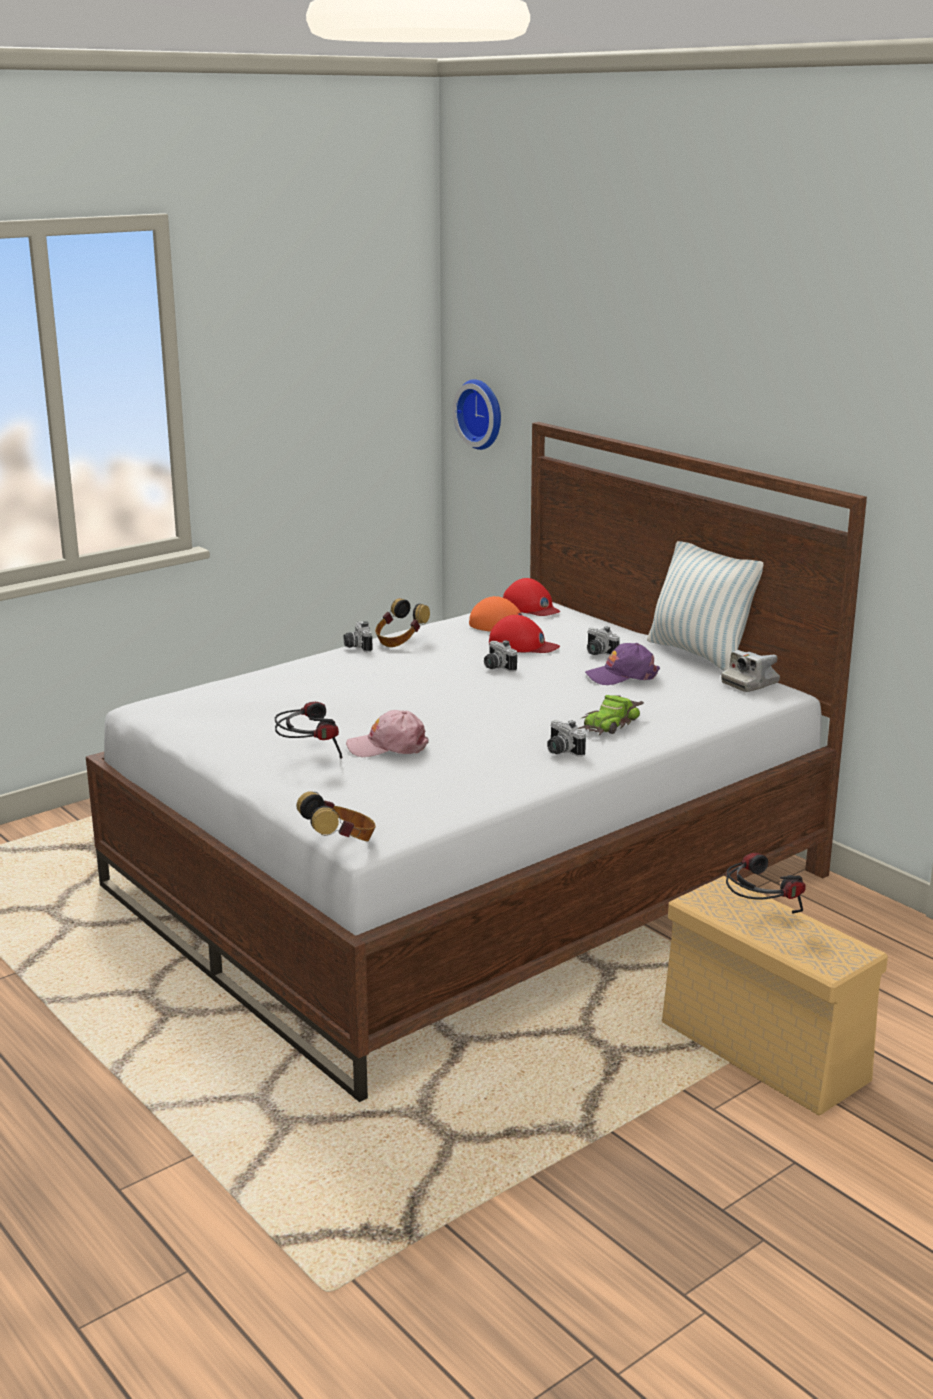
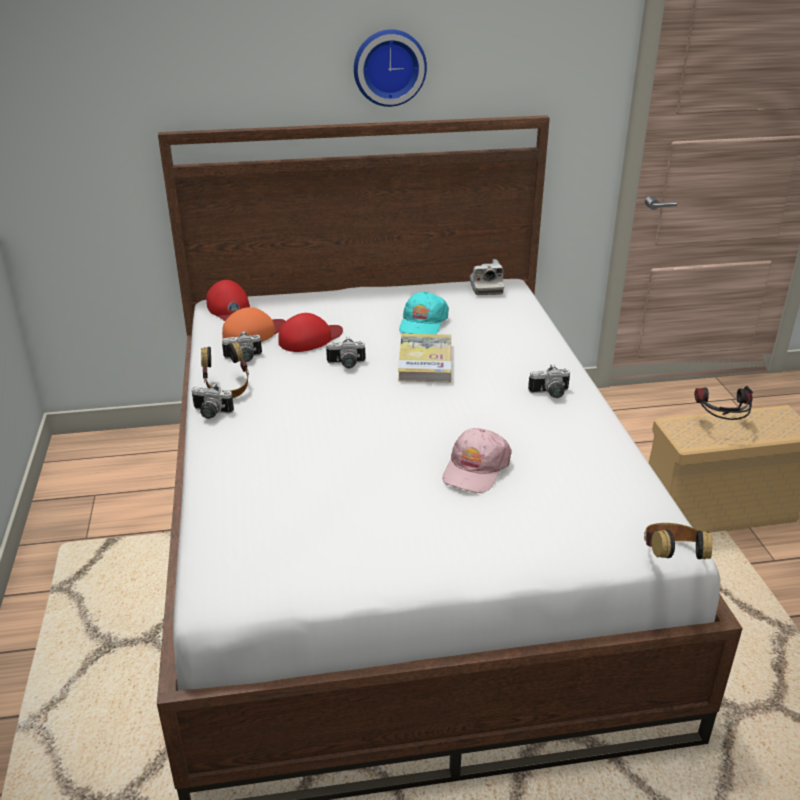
camera: 60 degrees left, 10 degrees up
headphones [275,702,342,759] -> none
wall clock [453,379,501,450] -> wall clock moved to [354,29,427,107]
red cap [503,578,560,616] -> red cap turned 75 degrees clockwise [206,280,250,321]
toy car [578,695,644,735] -> none
purple cap [585,643,660,685] -> turquoise cap [399,292,449,334]
camera [587,626,620,656] -> camera moved to [222,331,262,362]
pillow [647,541,763,671] -> none
none -> book [398,334,451,382]

